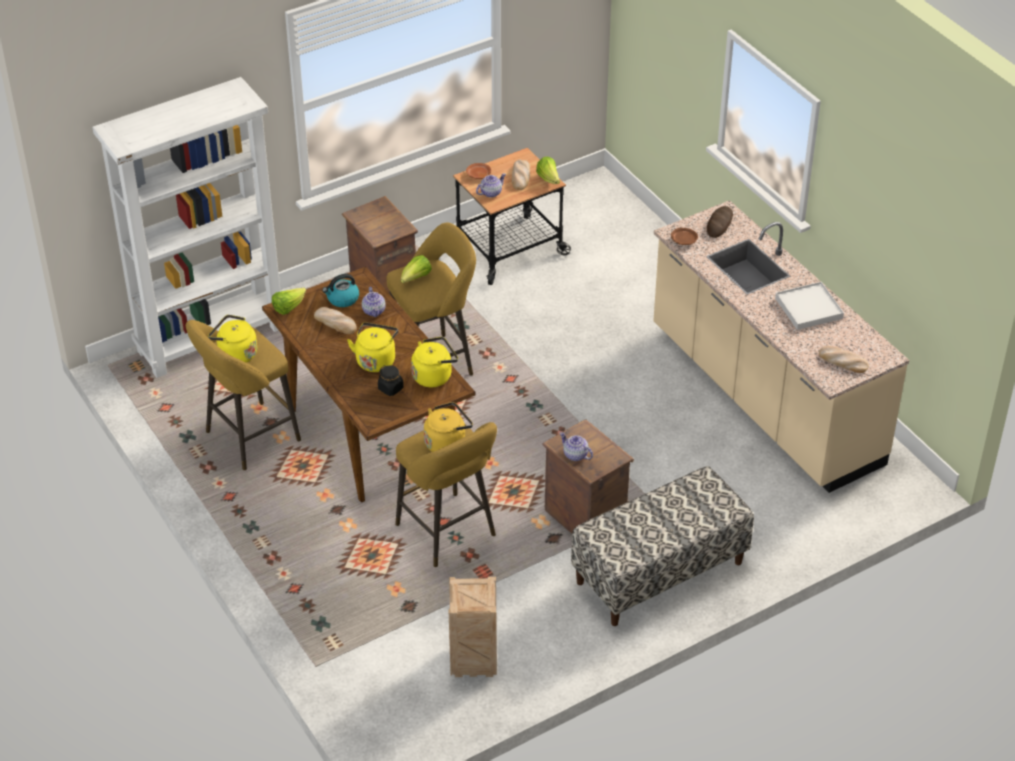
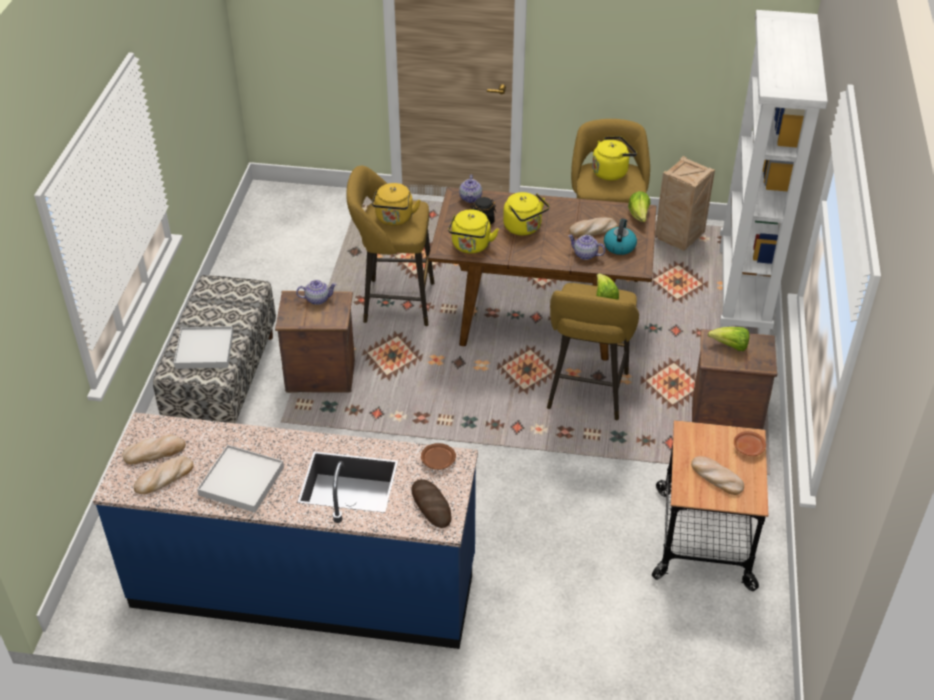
camera: 130 degrees right, 0 degrees up
crate [449,576,497,677] -> crate moved to [655,156,715,251]
teapot [476,173,506,197] -> teapot moved to [459,175,482,203]
lettuce [536,157,560,184] -> lettuce moved to [708,327,749,351]
beige counter [653,200,909,493] -> blue counter [93,412,478,649]
none -> bread [134,456,193,494]
none -> white tray [174,326,233,369]

